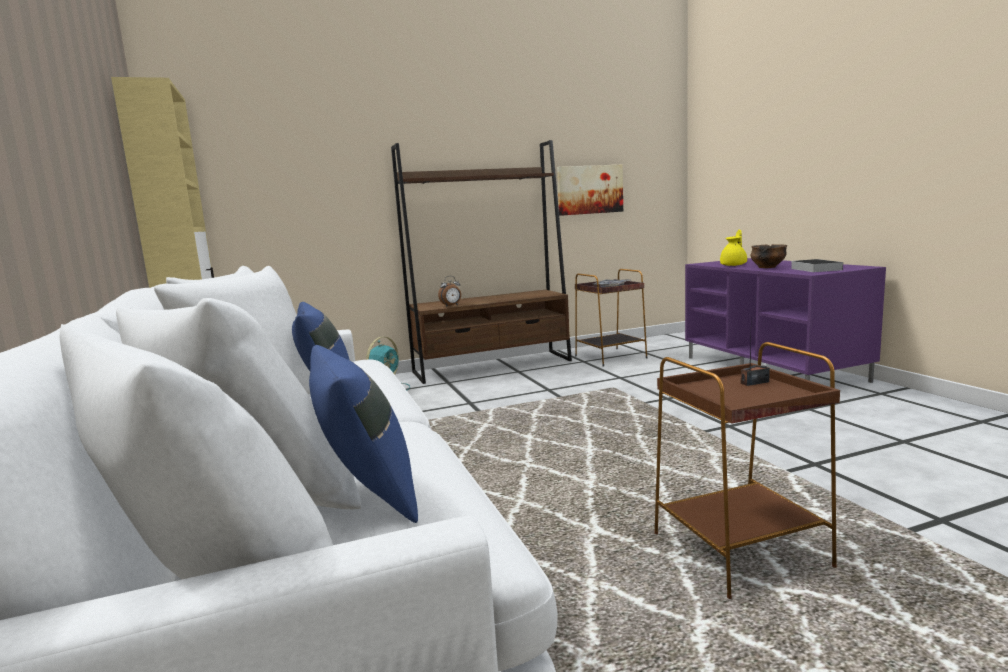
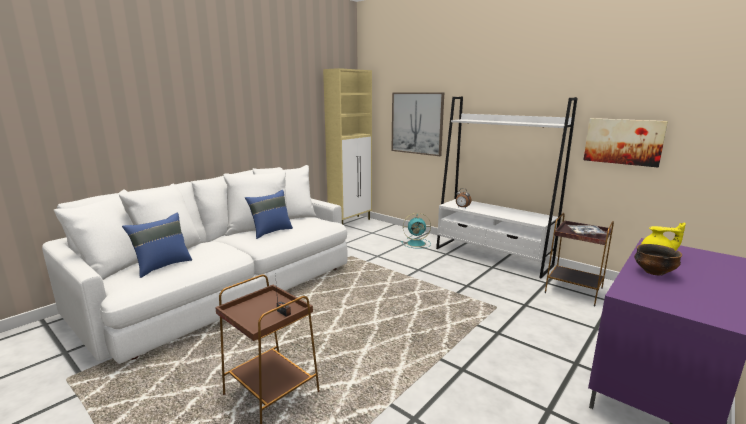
camera: 60 degrees right, 5 degrees up
brown bookcase [391,140,572,384] -> white bookcase [436,96,577,279]
book [790,259,843,272] -> none
none -> picture [392,93,444,156]

